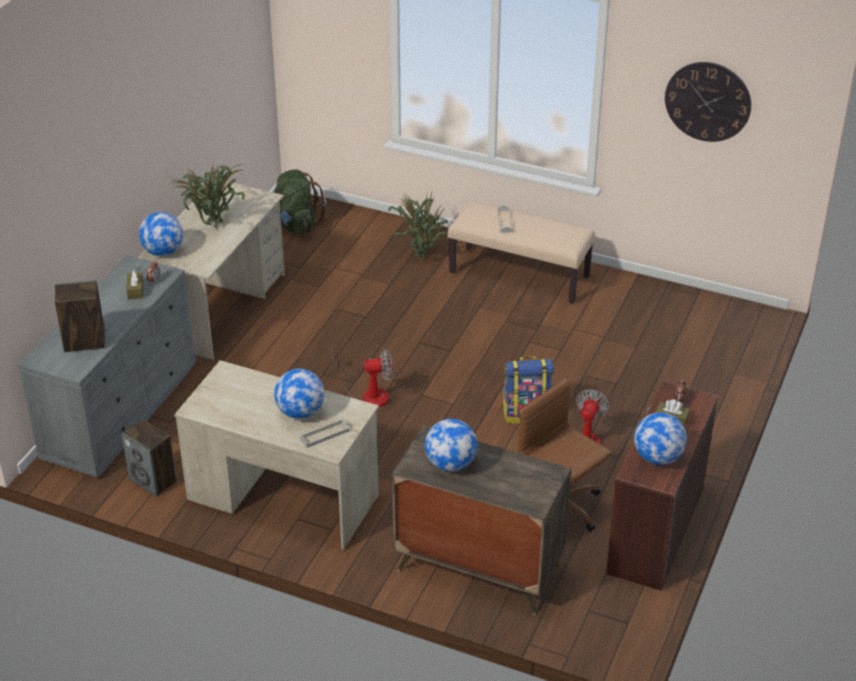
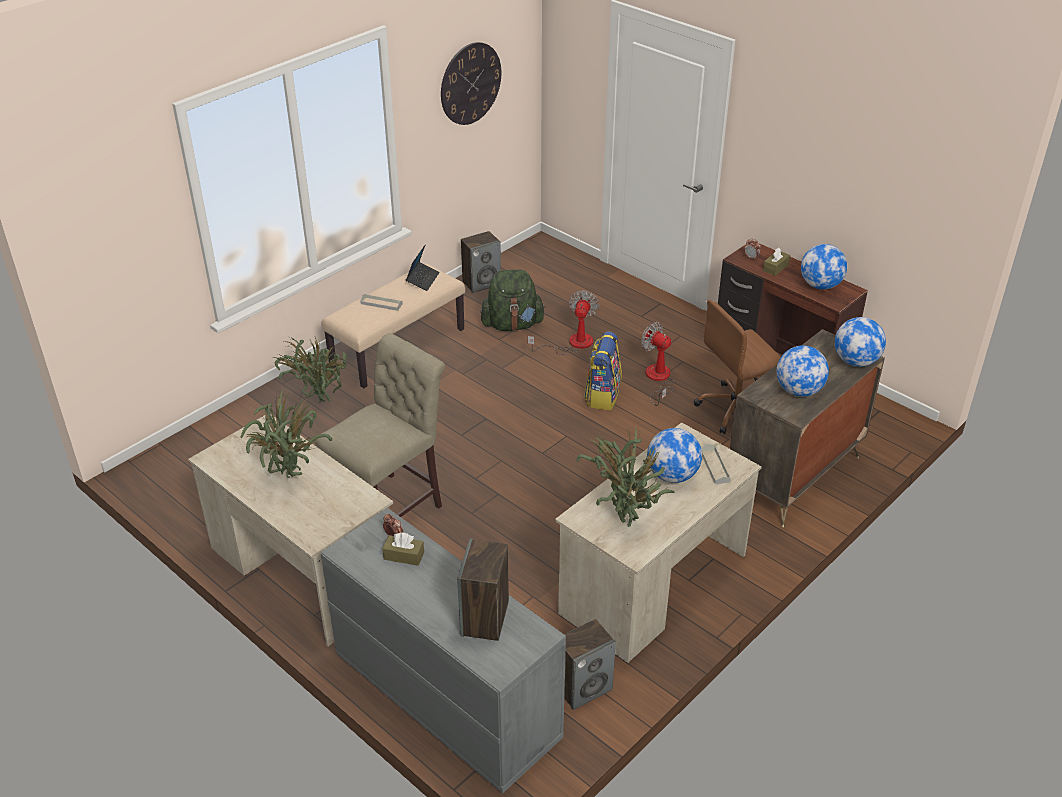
camera: 70 degrees left, 0 degrees up
globe [139,212,183,256] -> globe moved to [835,317,886,367]
green backpack [274,170,326,235] -> green backpack moved to [480,269,546,331]
fan [332,348,392,407] -> fan moved to [528,290,599,355]
none -> beige chair [315,333,445,517]
none -> laptop [406,245,440,291]
none -> speaker [461,231,501,293]
none -> potted plant [577,426,675,527]

